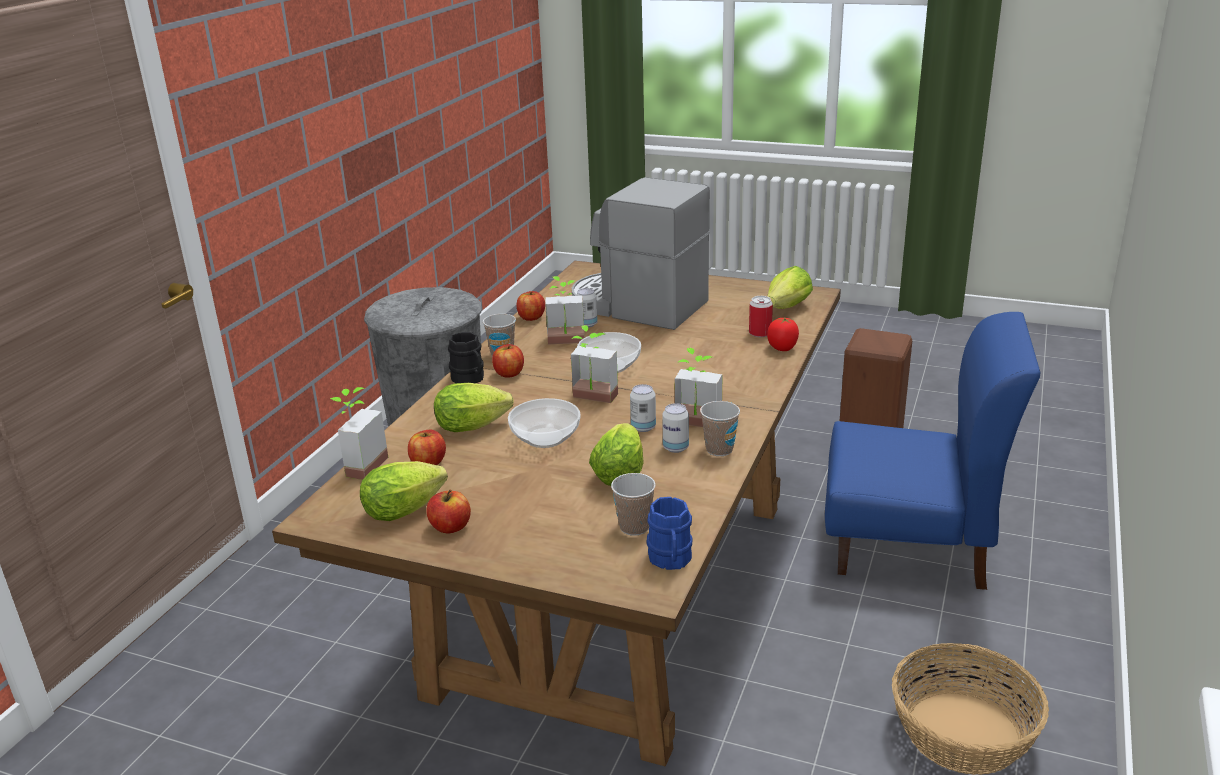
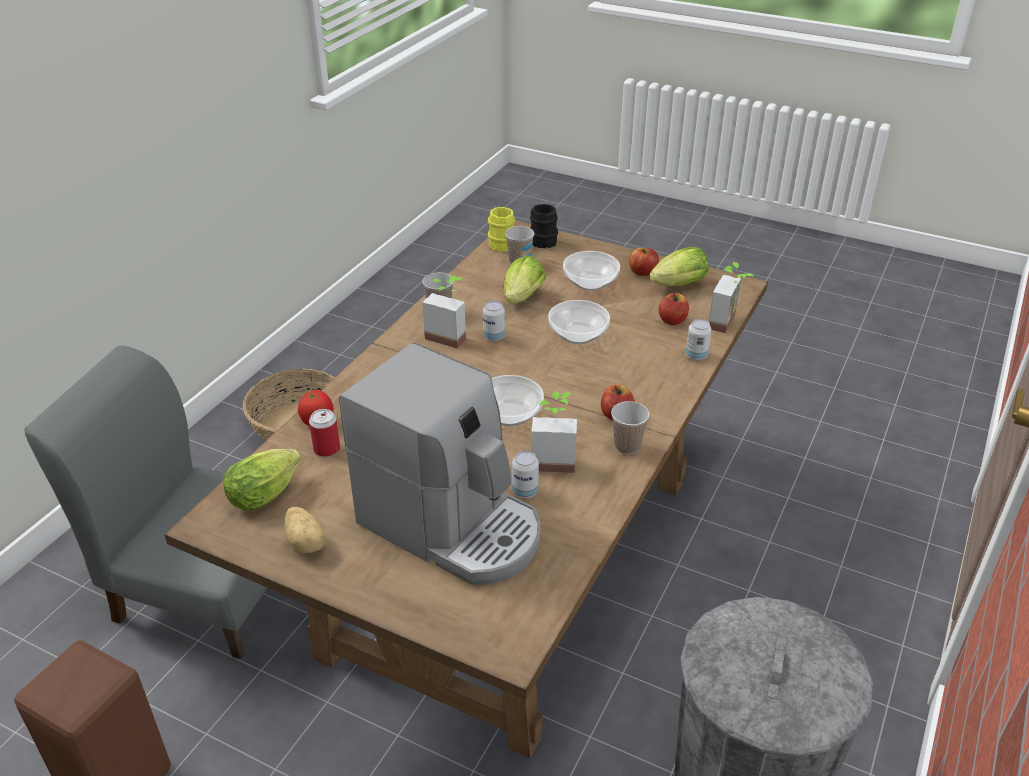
camera: 175 degrees left, 10 degrees up
lettuce [434,383,514,432] -> none
black mug [448,332,484,383] -> black mug moved to [530,204,558,248]
apple [517,291,545,321] -> none
potted plant [571,325,618,403] -> none
blue mug [646,497,693,570] -> yellow mug [488,207,515,252]
can [662,403,689,453] -> can moved to [686,319,712,361]
blue chair [825,312,1041,590] -> grey chair [25,345,267,659]
none -> potato [285,507,326,553]
none -> bowl [563,251,620,291]

